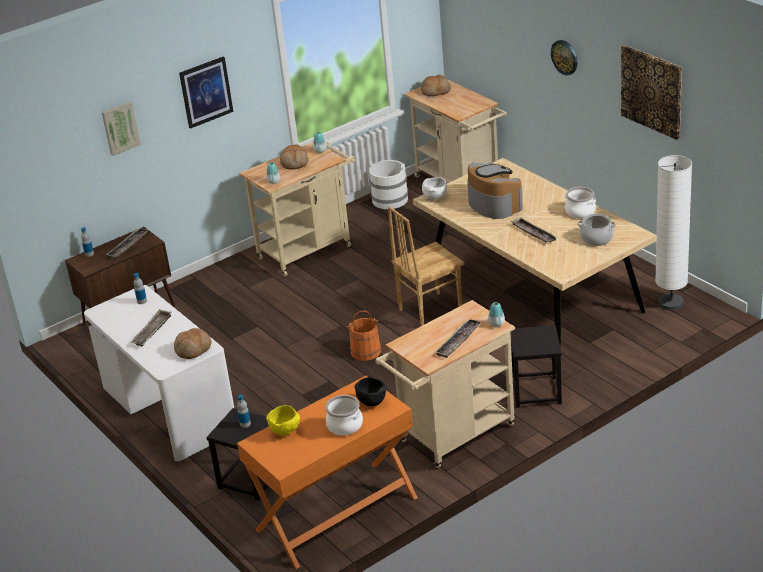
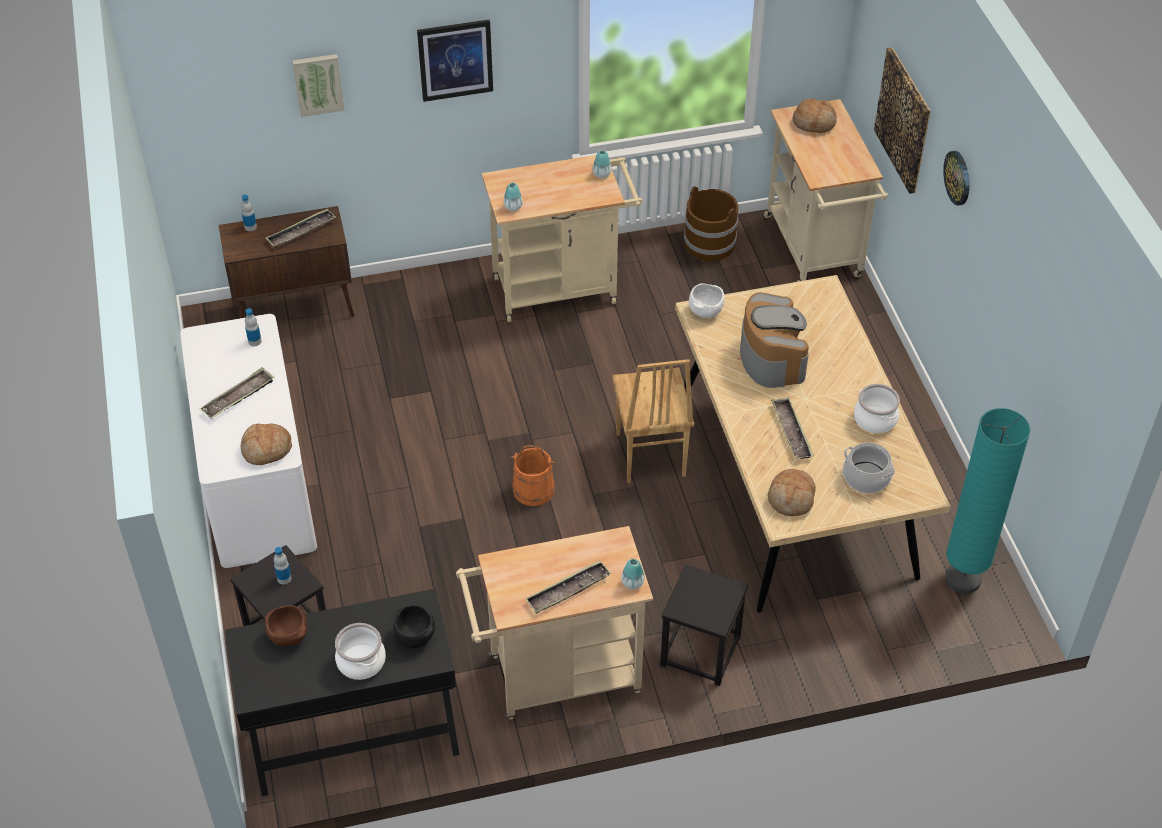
camera: 20 degrees right, 15 degrees up
orange console table [237,376,418,569] -> black console table [225,589,460,796]
yellow bowl [266,405,300,436] -> brown bowl [265,605,307,646]
bread [280,144,308,170] -> bread moved to [768,469,816,516]
white bucket [369,160,408,209] -> brown bucket [684,186,738,261]
brown chair [388,206,464,326] -> brown chair turned 90 degrees counterclockwise [612,359,694,483]
picture [621,45,682,140] -> picture moved to [874,48,931,194]
white floor lamp [655,155,692,311] -> turquoise floor lamp [946,408,1030,594]

